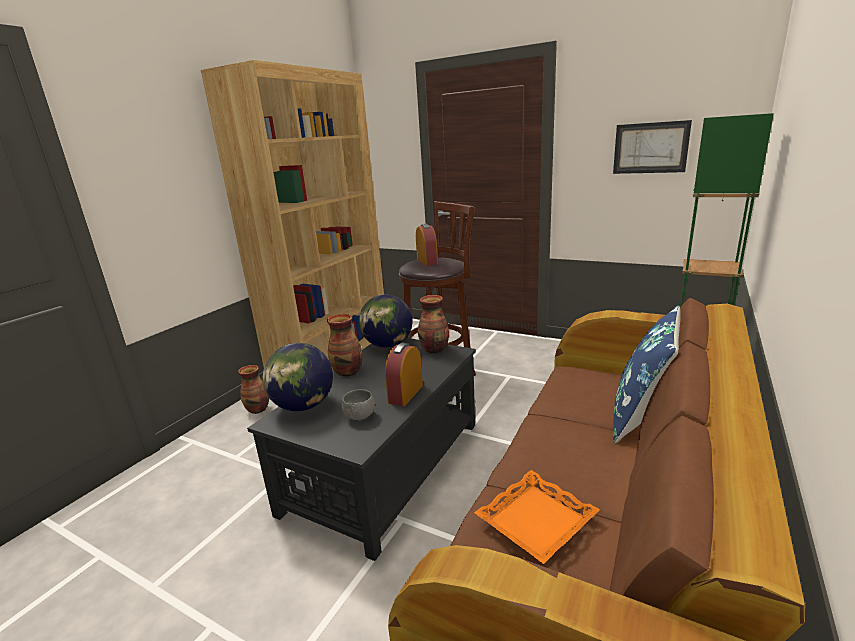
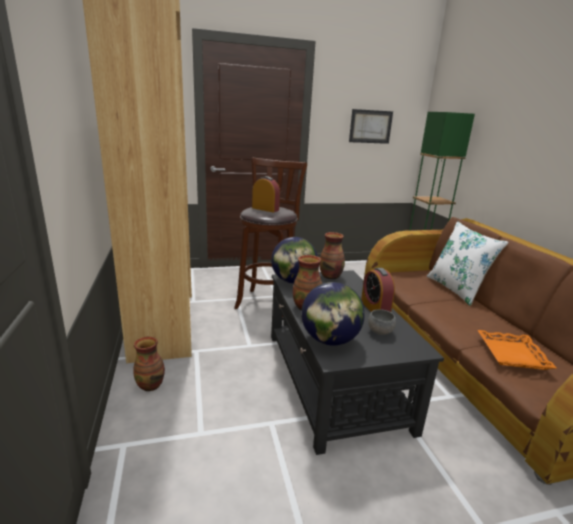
camera: 45 degrees left, 0 degrees up
blue pillow [613,306,680,443] -> white pillow [427,221,509,306]

